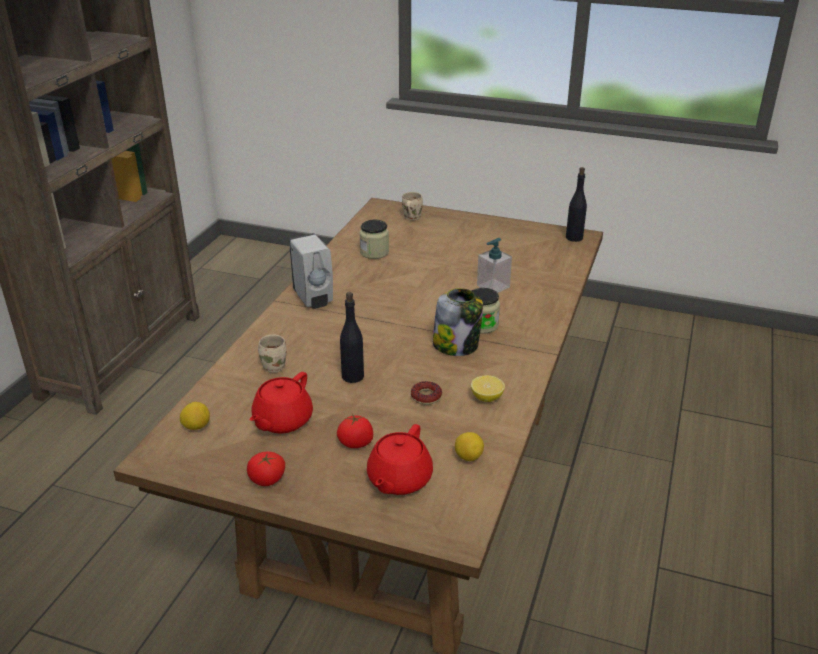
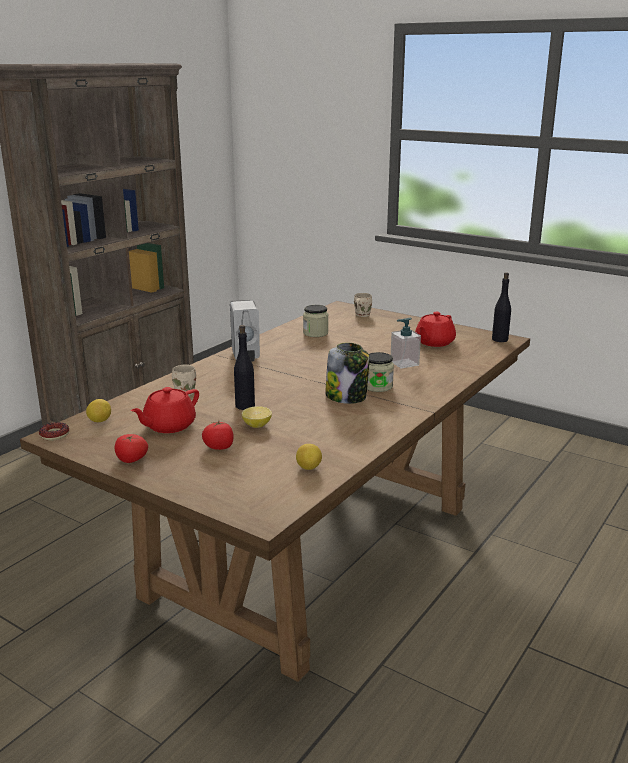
camera: 15 degrees right, 10 degrees down
red teapot [367,424,433,495] -> red teapot moved to [415,312,456,347]
donut [411,381,442,405] -> donut moved to [39,422,69,441]
lemon [471,375,505,402] -> lemon moved to [242,406,272,428]

